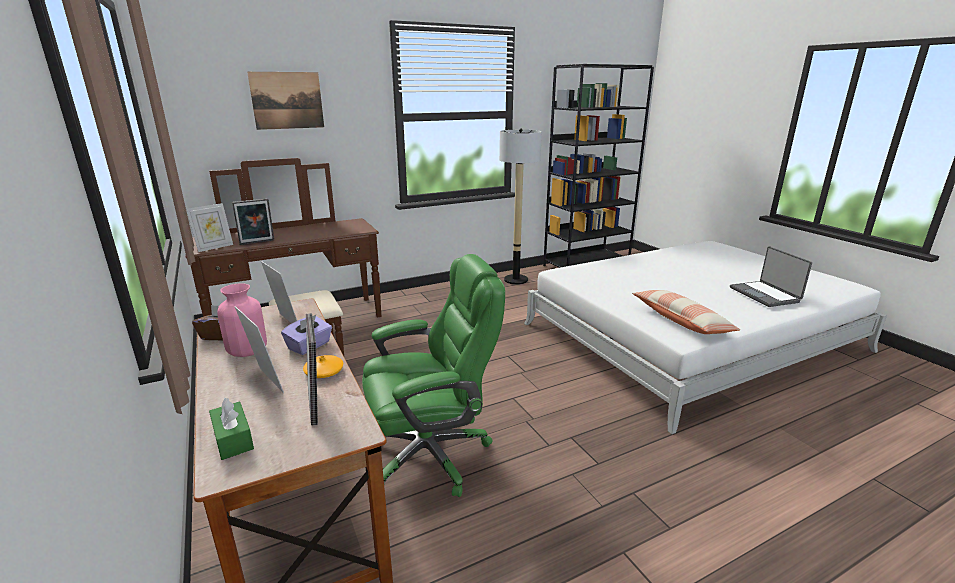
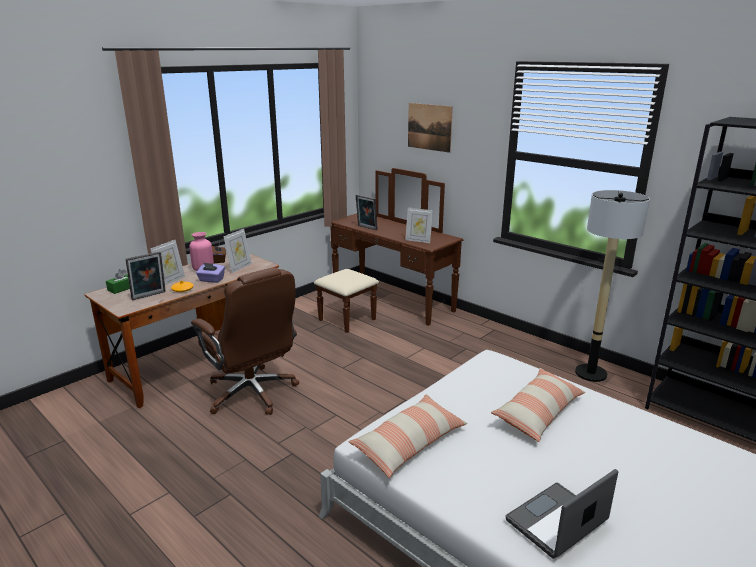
camera: 70 degrees right, 0 degrees up
picture frame [186,203,233,252] -> picture frame moved to [405,208,433,243]
green office chair [362,254,505,497] -> brown office chair [191,267,299,415]
none -> pillow [491,368,585,442]

